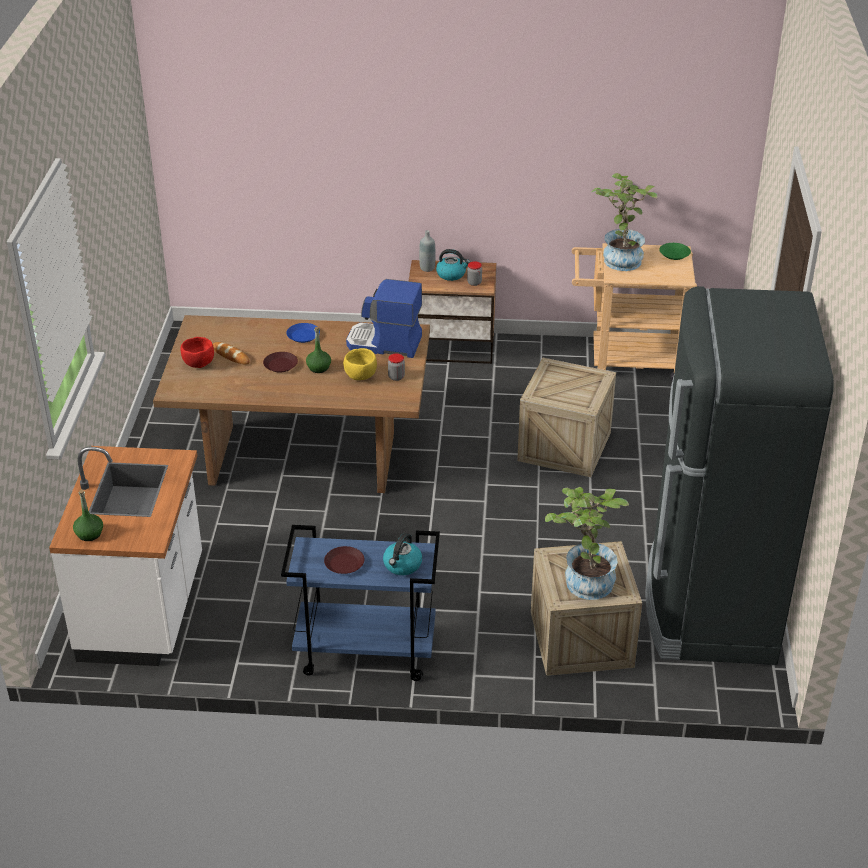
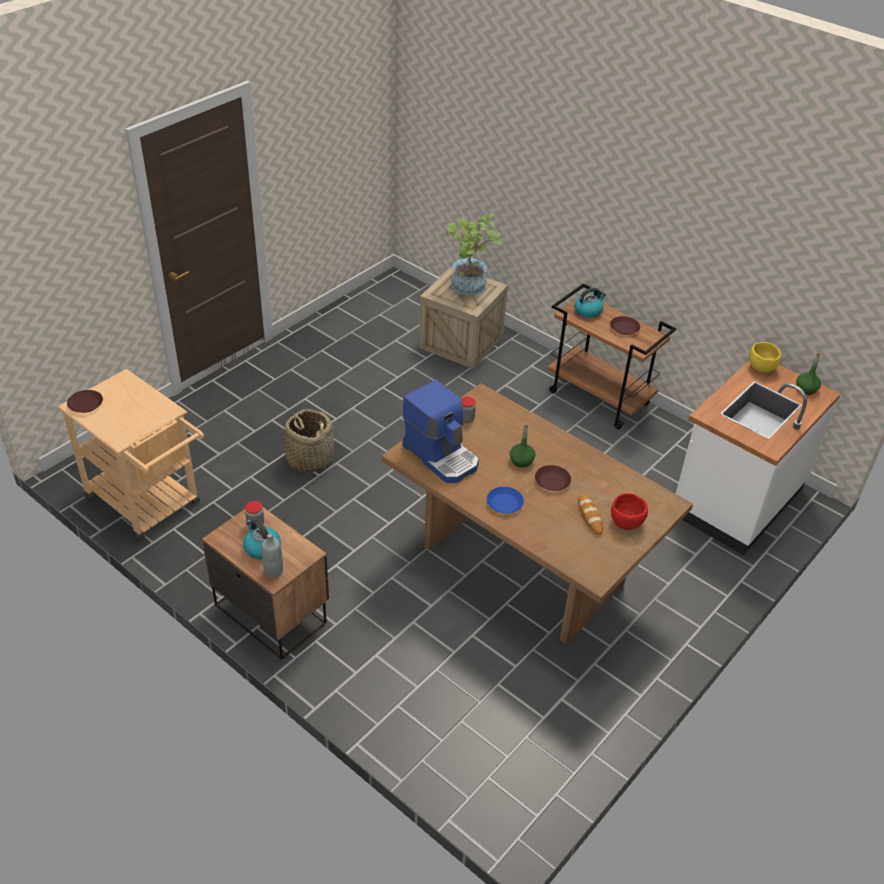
camera: 145 degrees left, 5 degrees up
blue cart [281,525,440,681] -> brown cart [547,283,676,429]
yellow bowl [343,348,377,380] -> yellow bowl moved to [749,342,781,372]
crate [517,358,616,477] -> basket [285,409,334,472]
potted plant [592,173,657,271] -> none
black fridge [645,286,834,665] -> none
green plate [659,243,691,260] -> brown plate [67,390,103,413]

